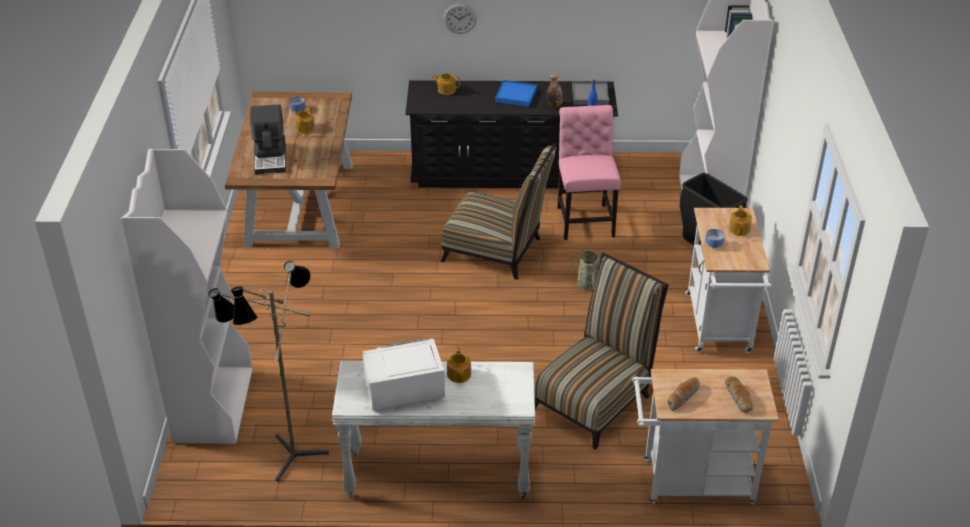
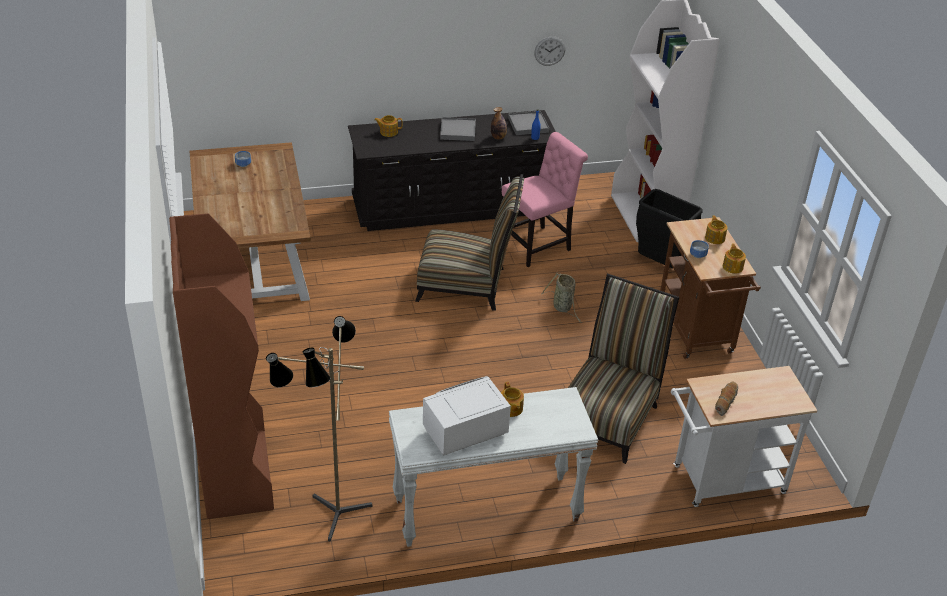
camera: 15 degrees left, 0 degrees up
white bookcase [121,149,253,444] -> brown bookcase [169,213,274,519]
coffee machine [250,104,286,174] -> none
teapot [295,107,315,133] -> teapot moved to [723,244,746,274]
wall clock [443,4,476,34] -> wall clock moved to [534,36,565,66]
blue tray [495,80,537,107] -> grey tray [440,117,476,141]
pink chair [557,105,621,240] -> pink chair turned 75 degrees clockwise [502,132,588,267]
white cart [685,208,771,353] -> brown cart [660,217,761,359]
bread [725,376,753,413] -> none

